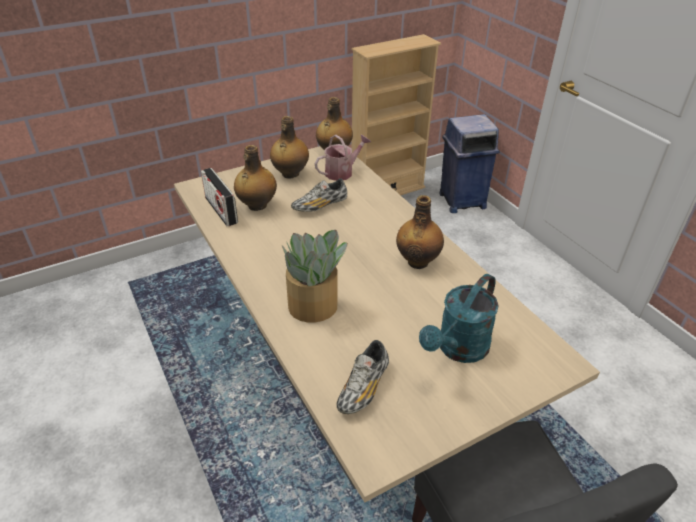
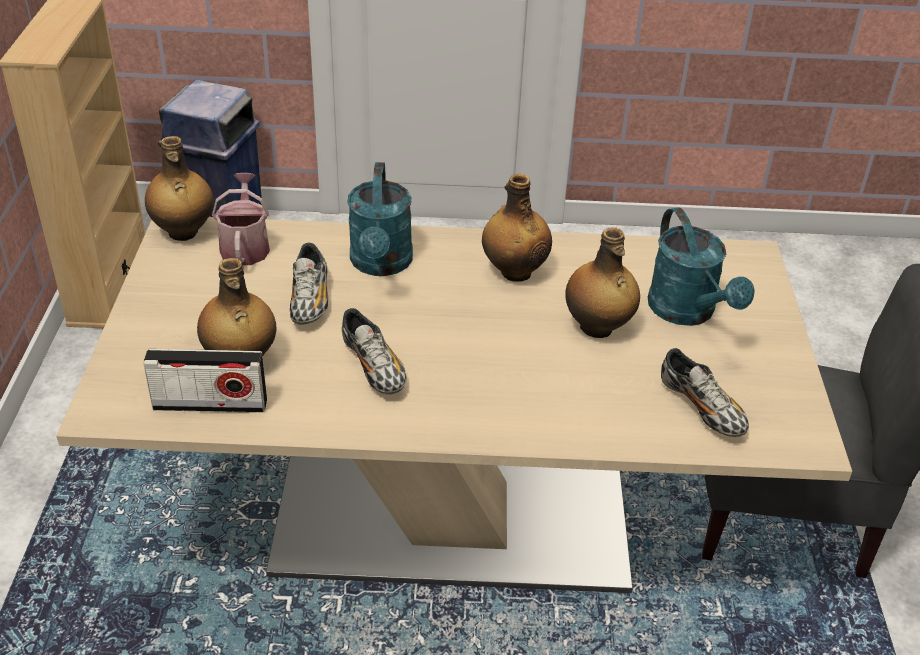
camera: 60 degrees left, 0 degrees up
bottle [270,116,309,179] -> bottle moved to [565,228,640,338]
potted plant [282,230,348,323] -> none
none -> shoe [342,308,406,394]
none -> turquoise watering can [347,162,413,276]

